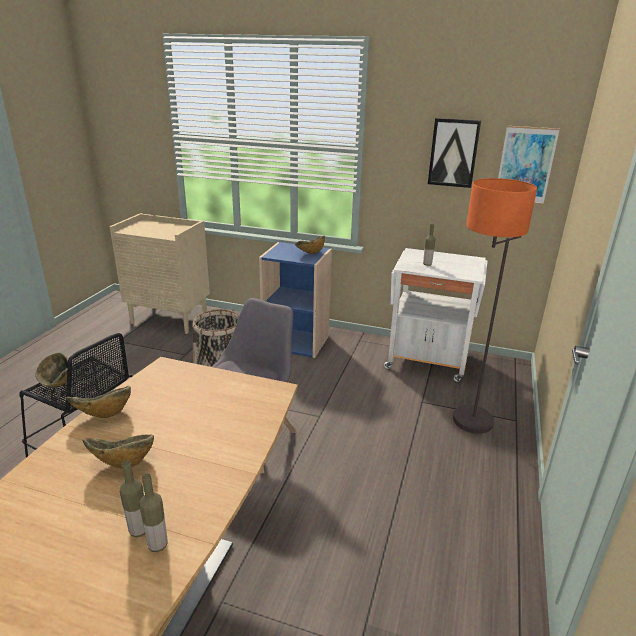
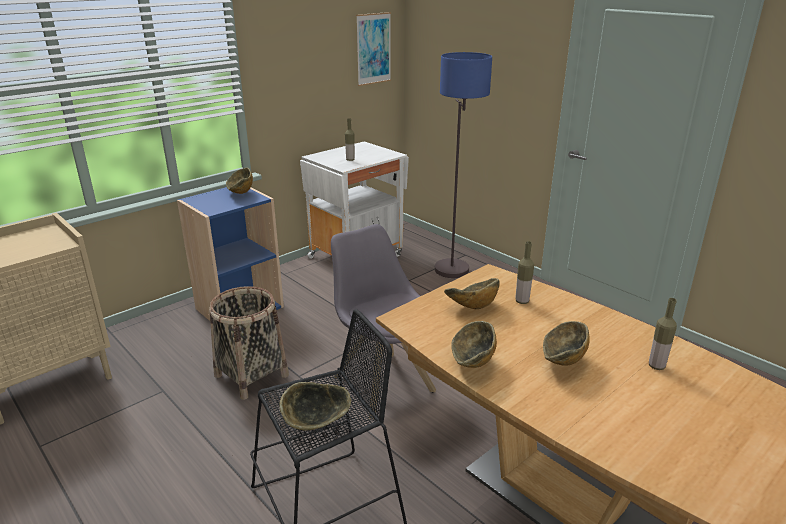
camera: 60 degrees left, 0 degrees up
bottle [139,473,168,552] -> bottle moved to [515,241,534,304]
picture [428,118,481,188] -> none
orange floor lamp [453,178,537,434] -> blue floor lamp [435,52,492,278]
none -> bowl [444,278,500,309]

